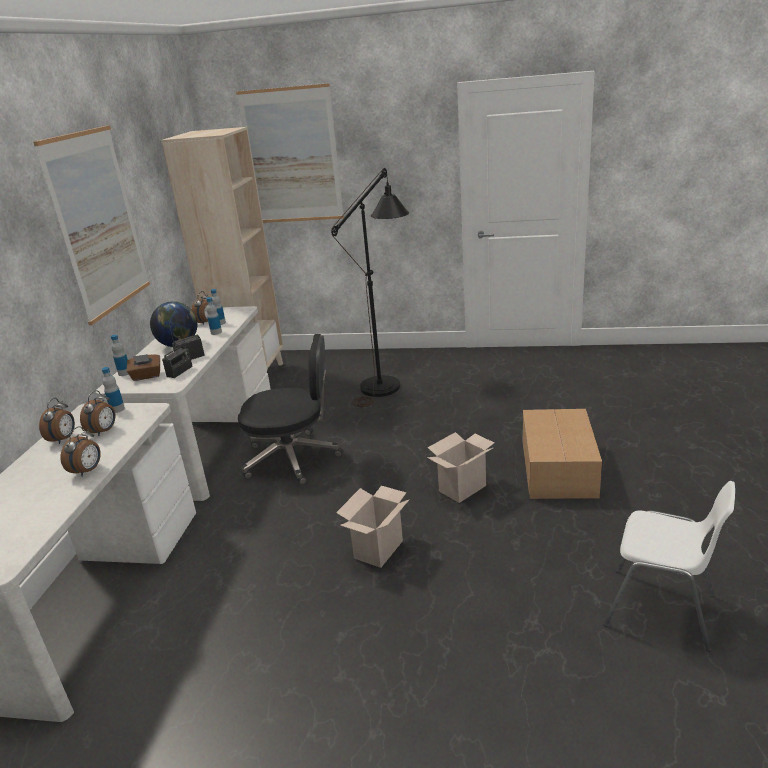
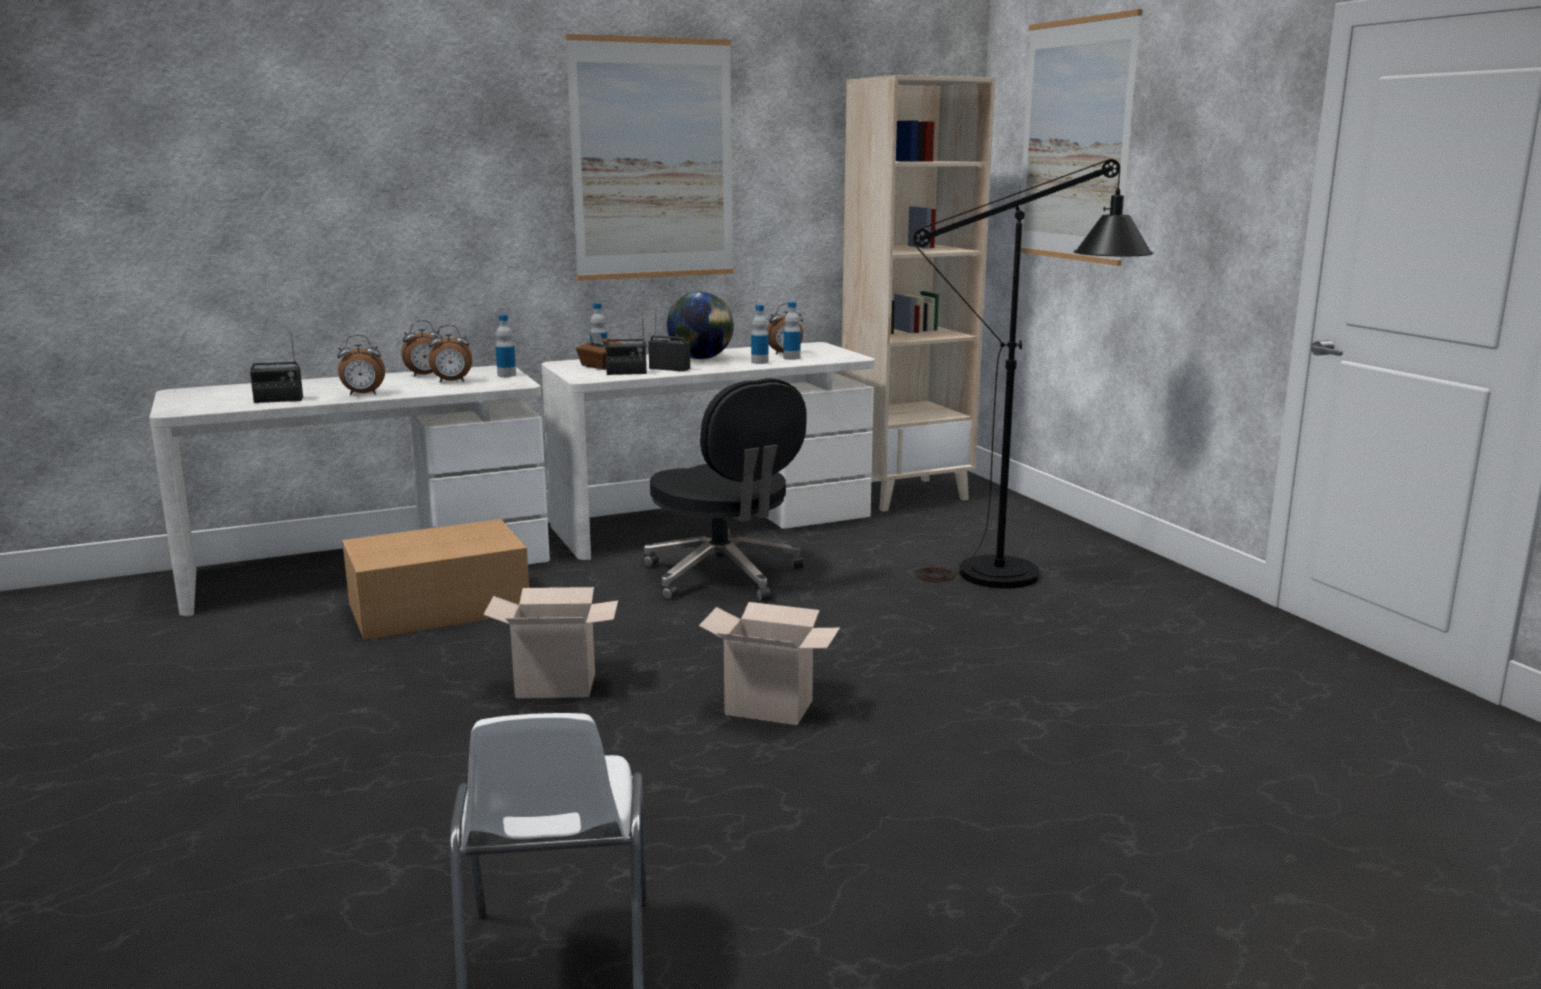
camera: 55 degrees right, 10 degrees down
cardboard box [523,409,602,499] -> cardboard box moved to [342,519,529,640]
none -> radio [250,334,303,403]

